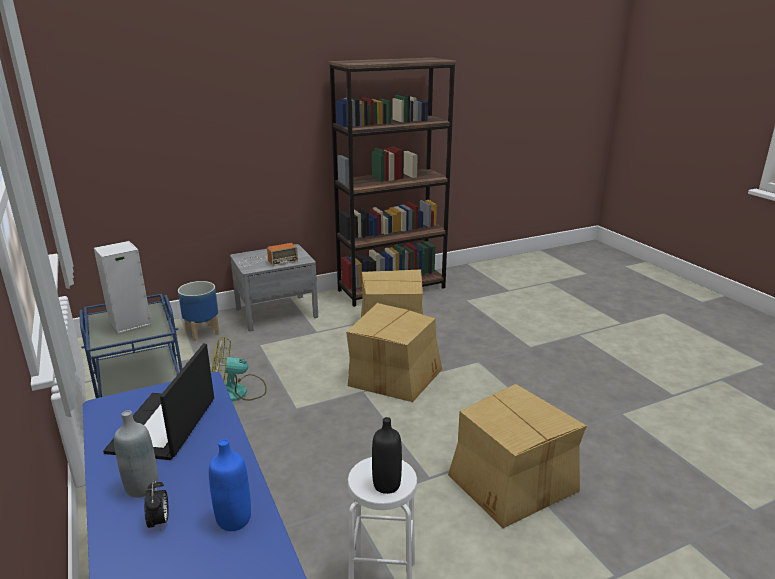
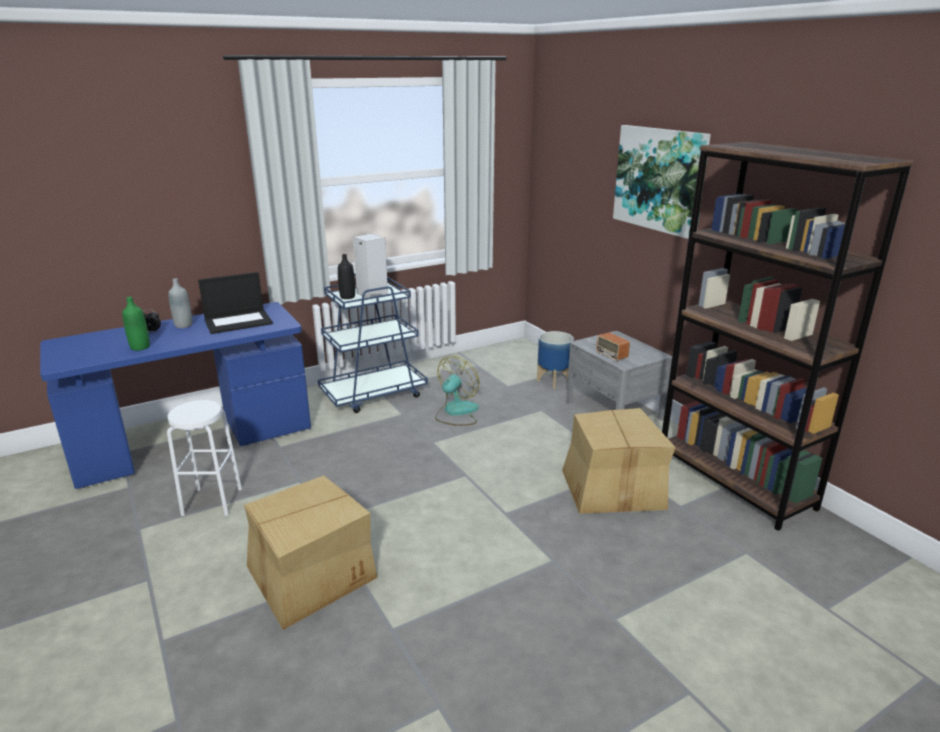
camera: 85 degrees right, 0 degrees up
laptop [103,344,214,460] -> laptop turned 150 degrees clockwise [198,272,273,334]
blue bottle [209,439,251,531] -> green bottle [122,297,150,351]
fan [212,337,267,402] -> fan turned 45 degrees clockwise [435,356,479,426]
cardboard box [346,303,442,402] -> none
black bottle [372,417,402,494] -> black bottle moved to [338,254,355,299]
none -> picture [613,125,711,239]

